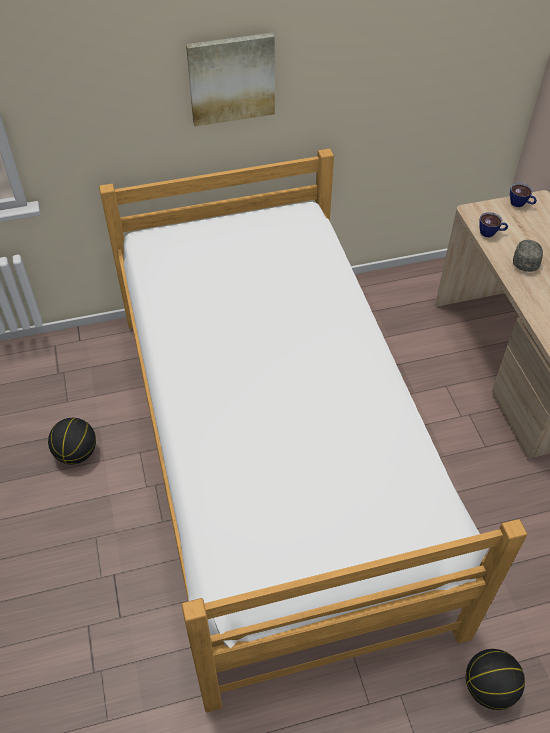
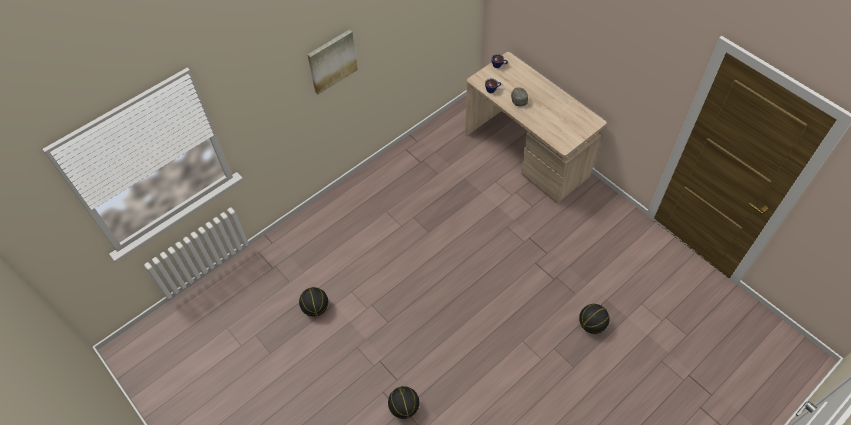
camera: 25 degrees left, 5 degrees up
bed [99,149,528,713] -> none
none -> basketball [388,386,419,419]

